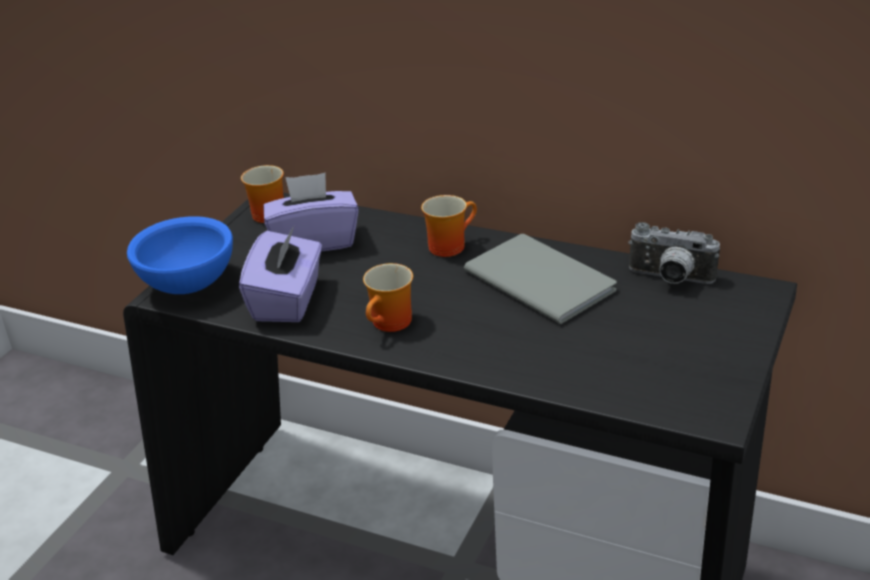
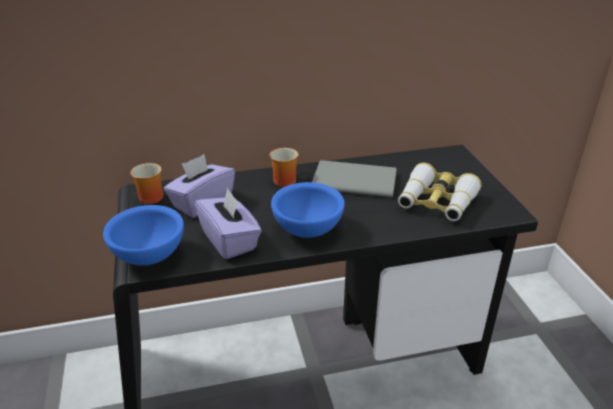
camera: 40 degrees left, 0 degrees up
mug [363,263,413,332] -> blue bowl [271,182,345,238]
camera [628,222,720,284] -> none
none -> binoculars [398,163,481,221]

